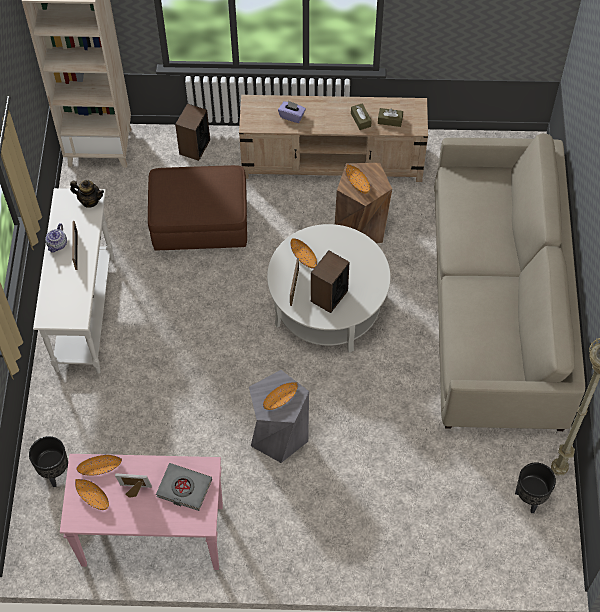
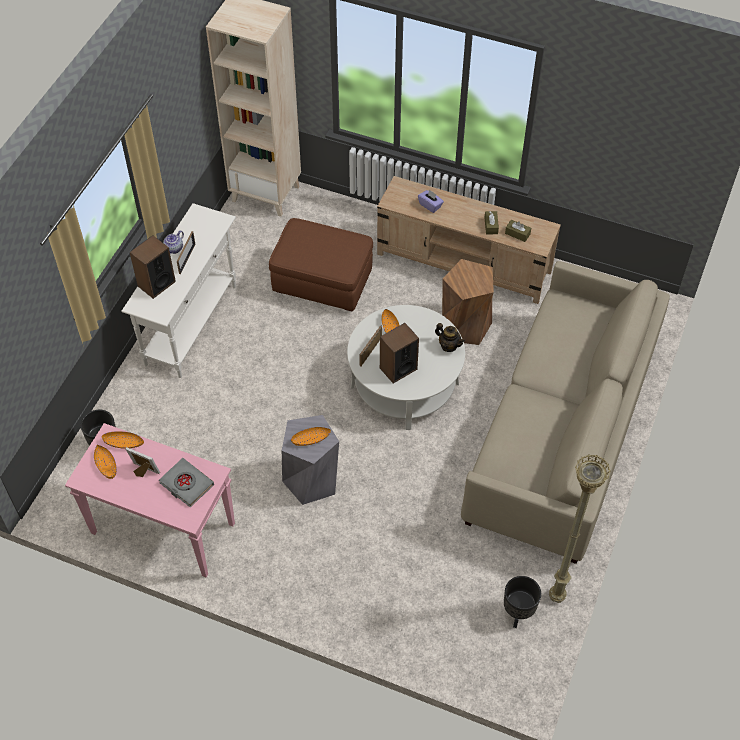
camera: 20 degrees right, 5 degrees down
teapot [70,180,104,208] -> teapot moved to [435,323,465,352]
speaker [175,103,210,161] -> speaker moved to [130,235,176,299]
orange bowl [346,164,370,194] -> none

